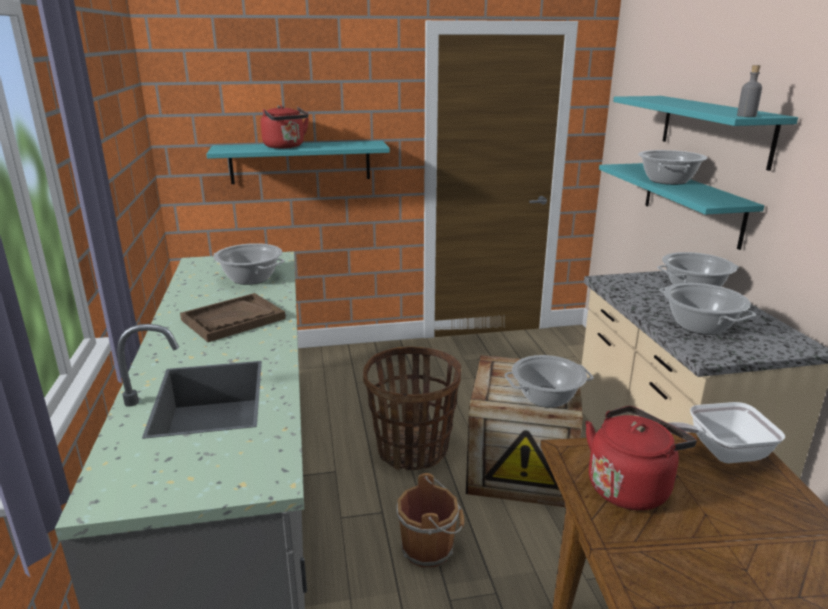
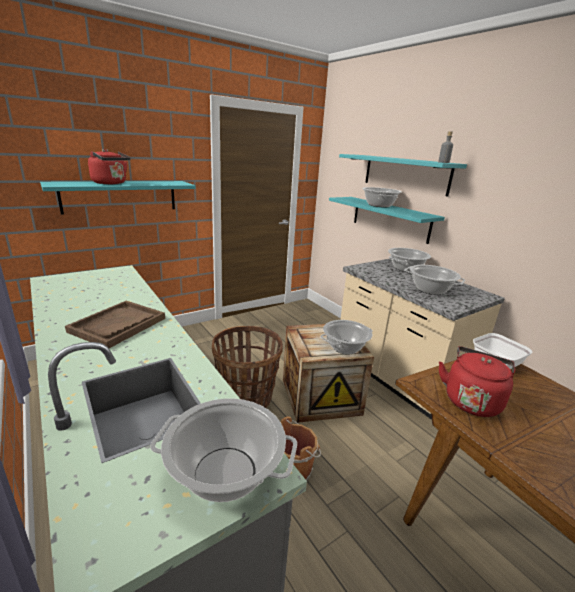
camera: 25 degrees left, 0 degrees up
cooking pot [213,243,285,285] -> cooking pot moved to [150,398,297,502]

